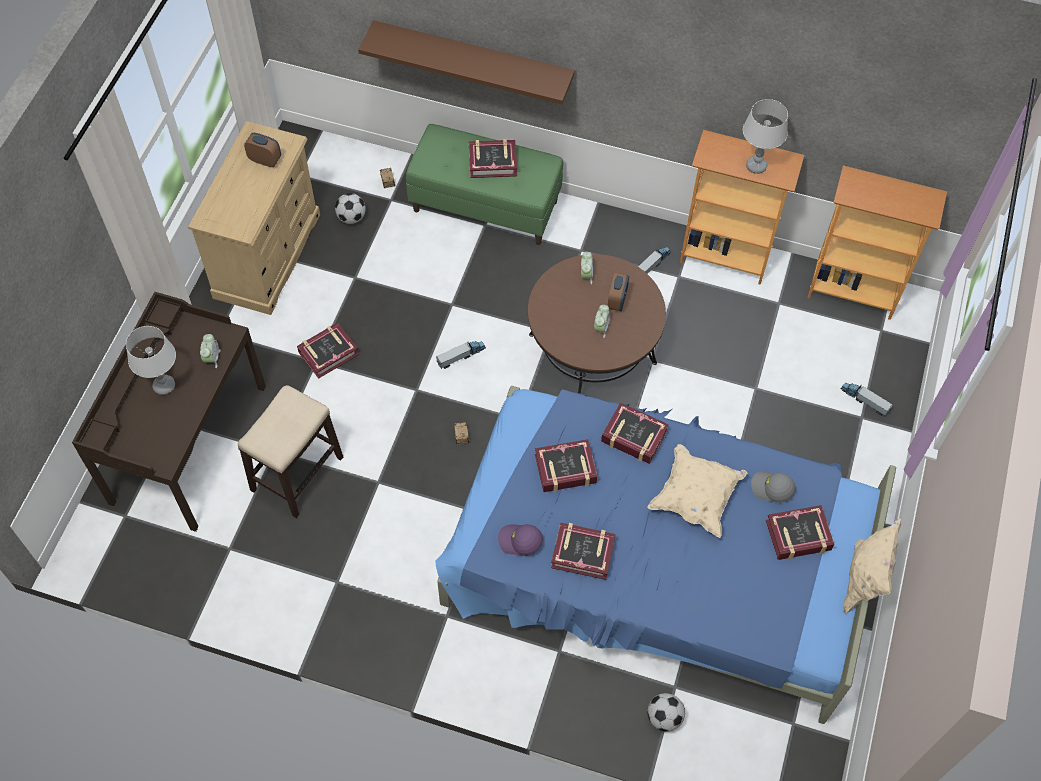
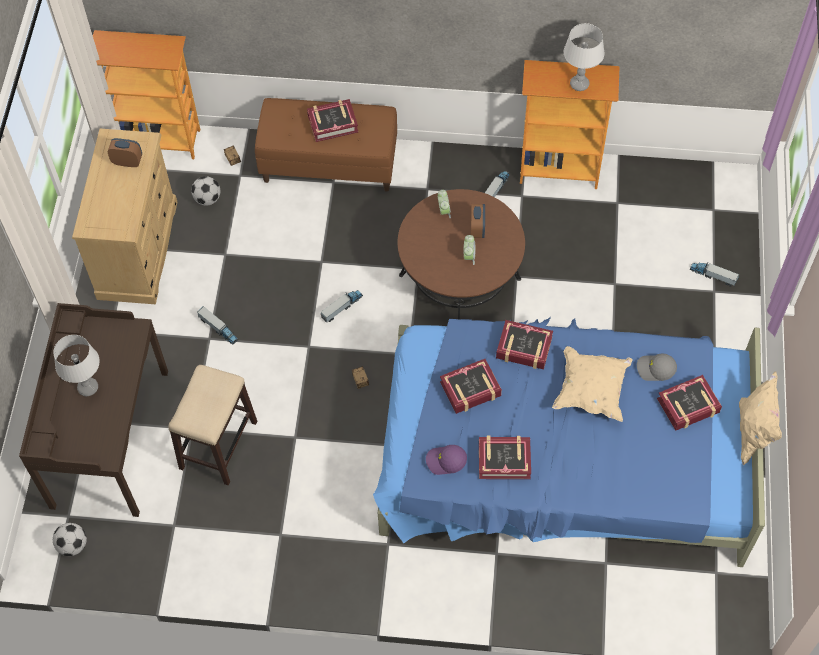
camera: 10 degrees left, 0 degrees up
alarm clock [200,334,221,368] -> none
book [297,322,359,379] -> toy truck [197,306,238,345]
brown shelf [358,20,575,104] -> none
green bench [406,124,563,245] -> brown bench [255,98,397,192]
football [648,693,685,732] -> football moved to [53,523,87,556]
bookcase [807,166,947,320] -> bookcase moved to [93,30,200,159]

